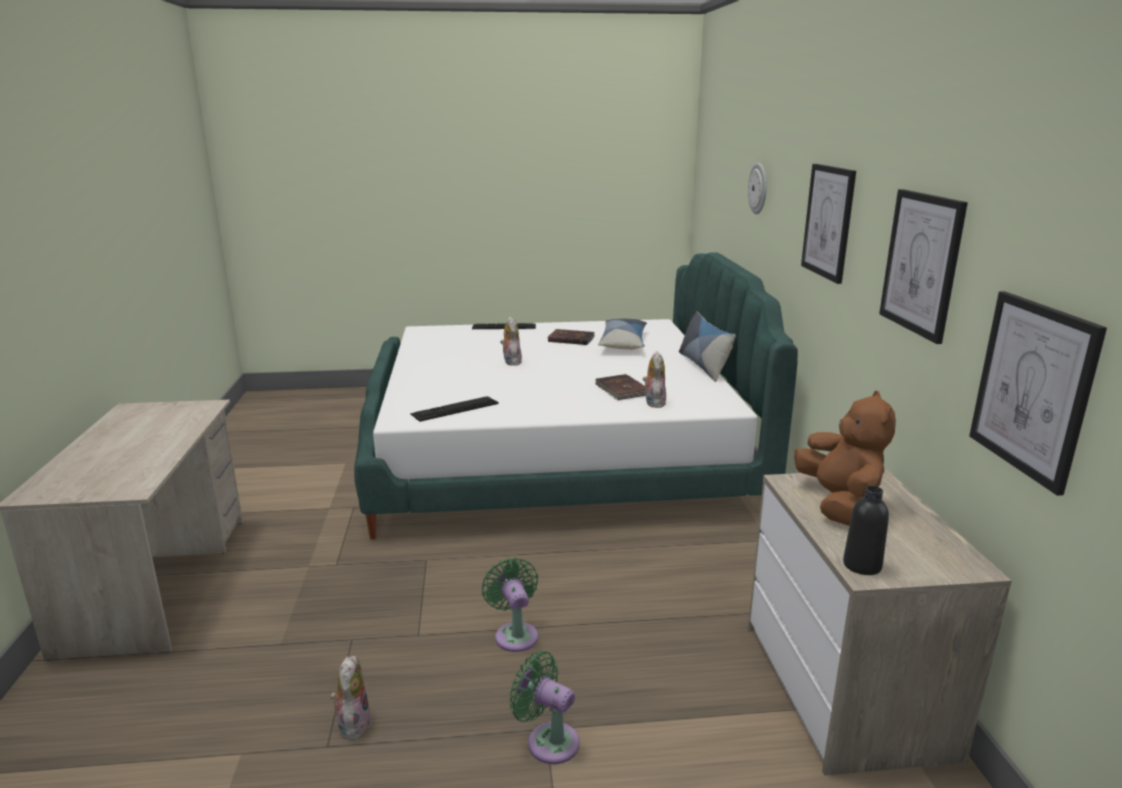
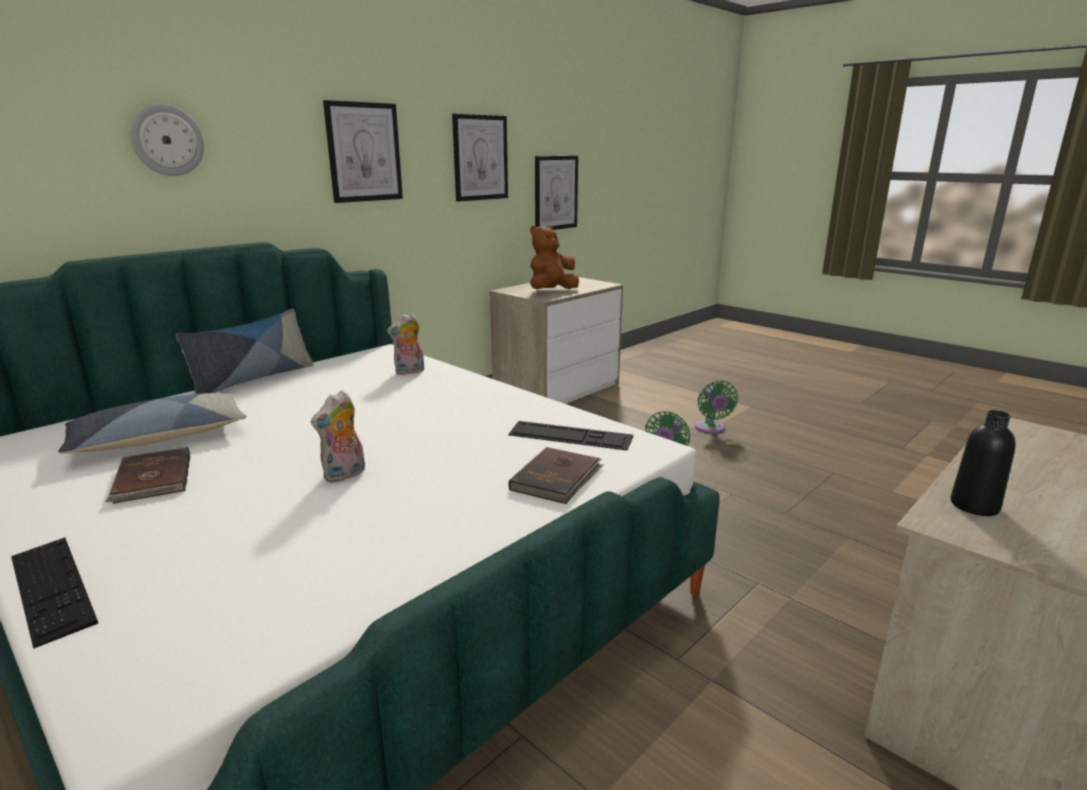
camera: 130 degrees left, 0 degrees up
plush toy [331,656,371,741] -> none
brown book [595,374,646,400] -> brown book moved to [508,447,604,504]
black bottle [843,486,889,575] -> black bottle moved to [951,410,1016,516]

